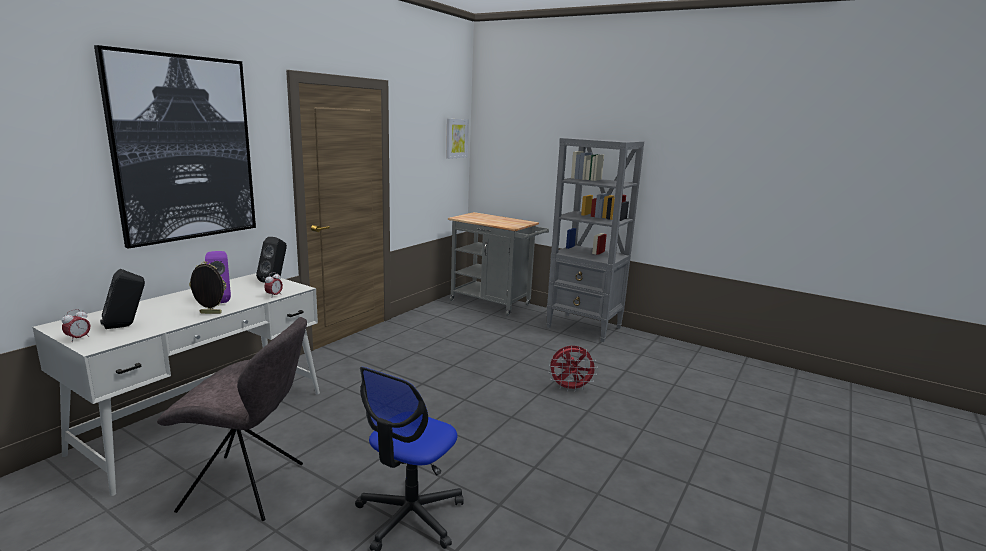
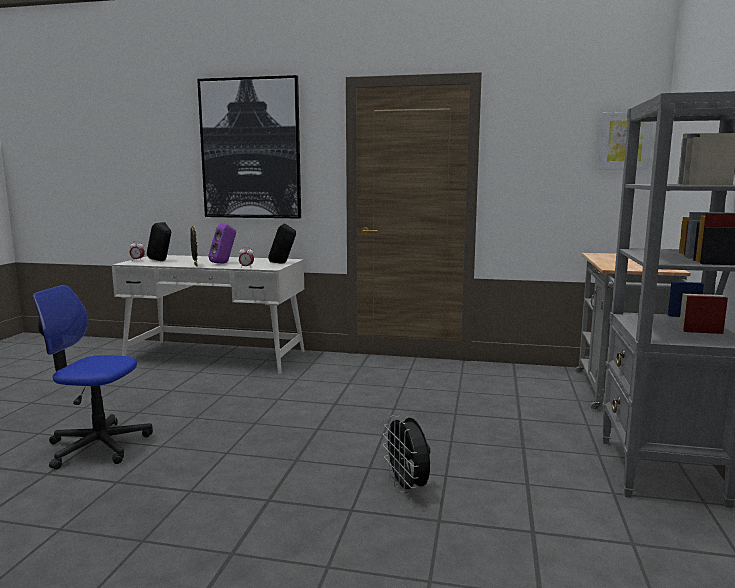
camera: 70 degrees right, 5 degrees down
grey chair [157,317,307,521] -> none
red fan [549,346,598,392] -> black fan [383,415,430,495]

